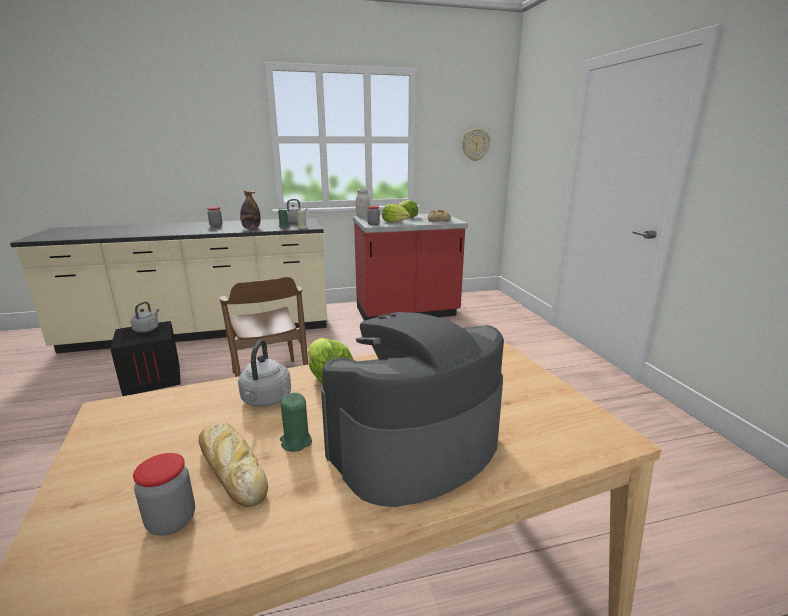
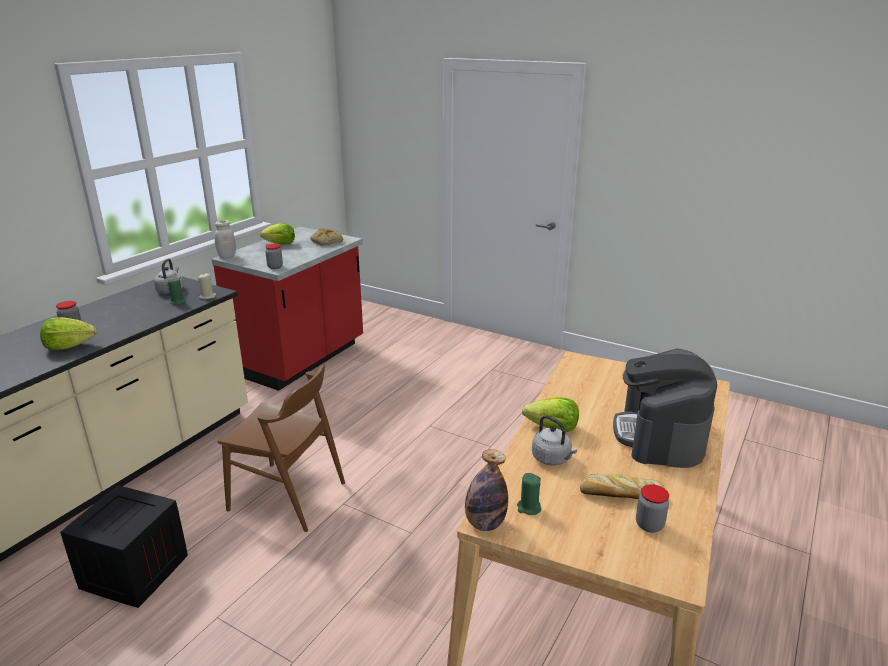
camera: 45 degrees left, 5 degrees up
grey kettle [130,302,159,333] -> none
bottle [240,190,261,229] -> bottle moved to [465,449,508,531]
green candle [280,393,312,452] -> green candle moved to [517,473,541,515]
lettuce [382,203,410,223] -> lettuce moved to [40,317,97,350]
wall clock [462,128,490,161] -> none

